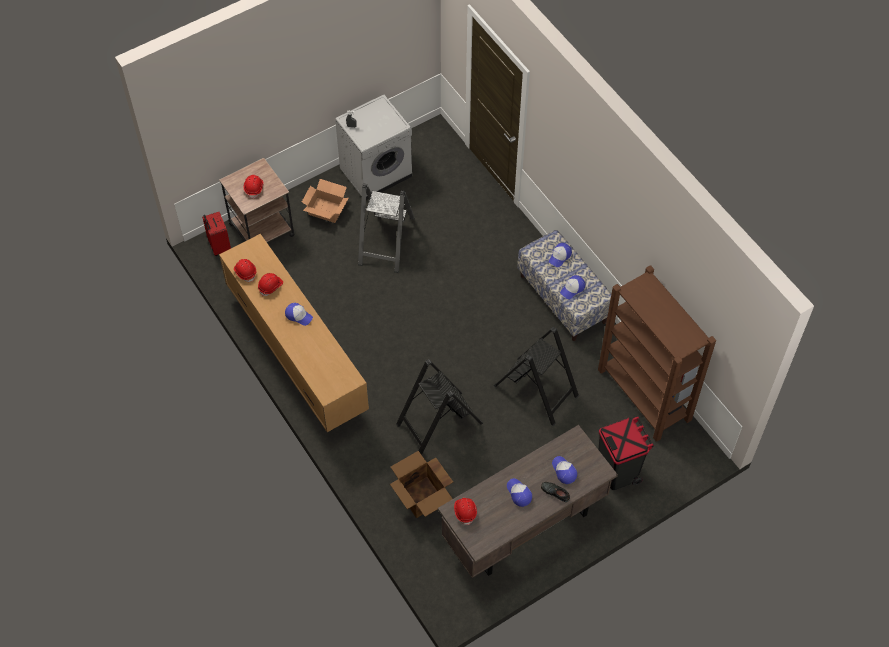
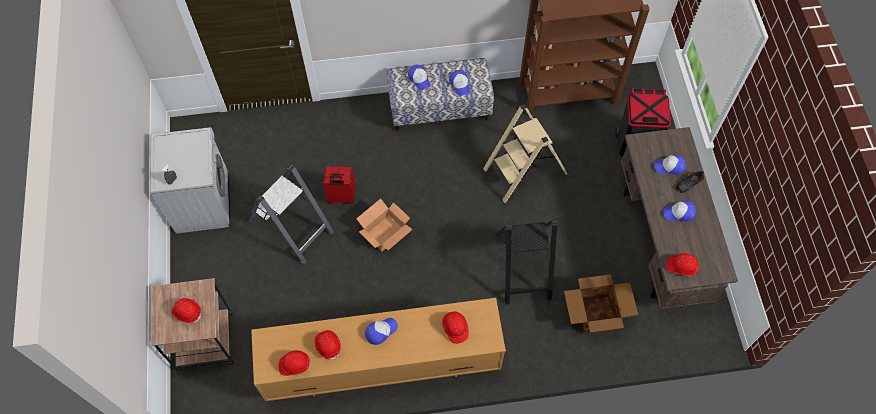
camera: 65 degrees left, 5 degrees up
red suitcase [202,212,231,256] -> red suitcase moved to [323,166,355,204]
cardboard box [302,179,349,223] -> cardboard box moved to [356,199,413,252]
black step ladder [494,327,579,426] -> beige step ladder [483,104,568,204]
none -> red hard hat [442,311,469,344]

